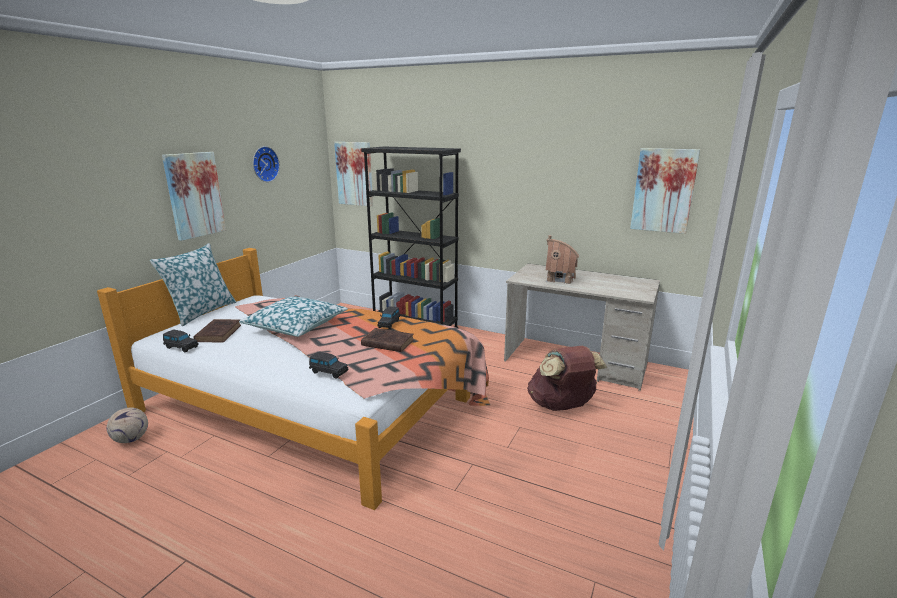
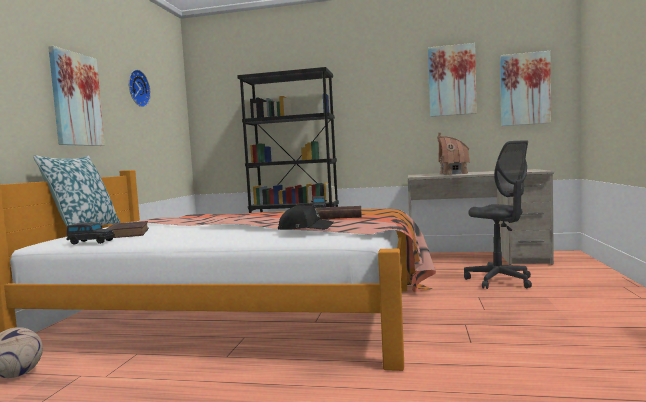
camera: 15 degrees left, 15 degrees down
pillow [239,296,348,337] -> none
black toy car [309,351,348,379] -> black cap [278,205,334,230]
picture [334,142,373,206] -> picture moved to [428,43,477,117]
brown backpack [527,346,607,411] -> grey office chair [464,140,532,289]

